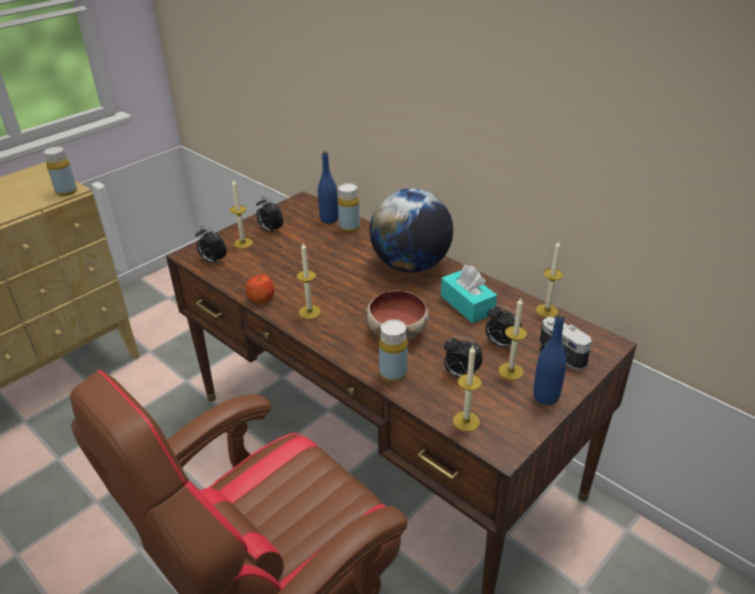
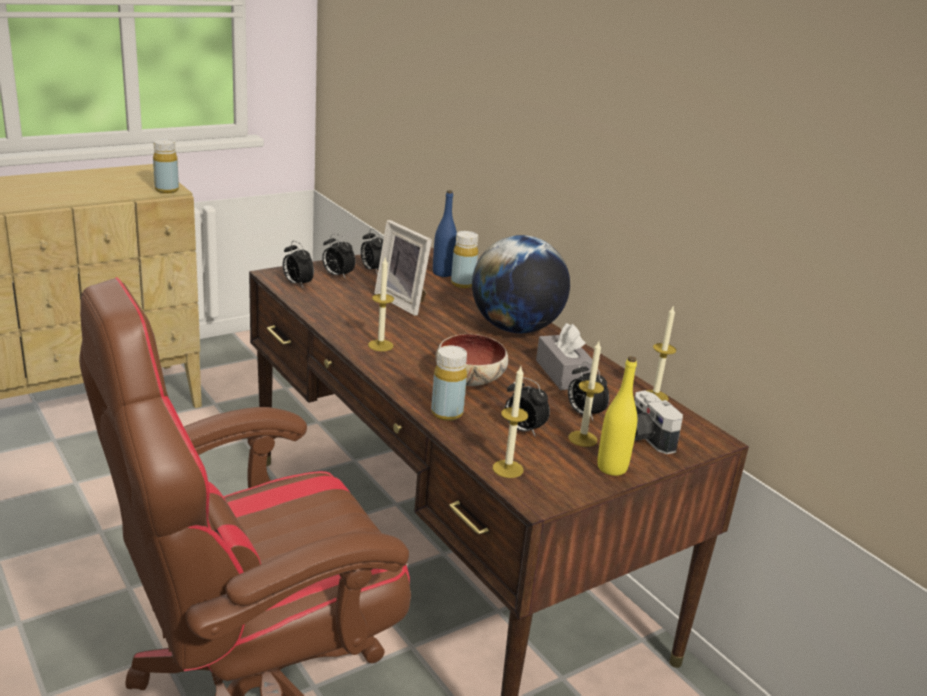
camera: 10 degrees right, 10 degrees down
candle [230,179,253,249] -> alarm clock [322,234,356,279]
apple [246,274,275,303] -> none
turquoise tissue box [441,265,497,323] -> grey tissue box [536,323,593,390]
blue bottle [533,313,567,405] -> yellow bottle [597,356,637,476]
none -> picture frame [374,220,432,316]

